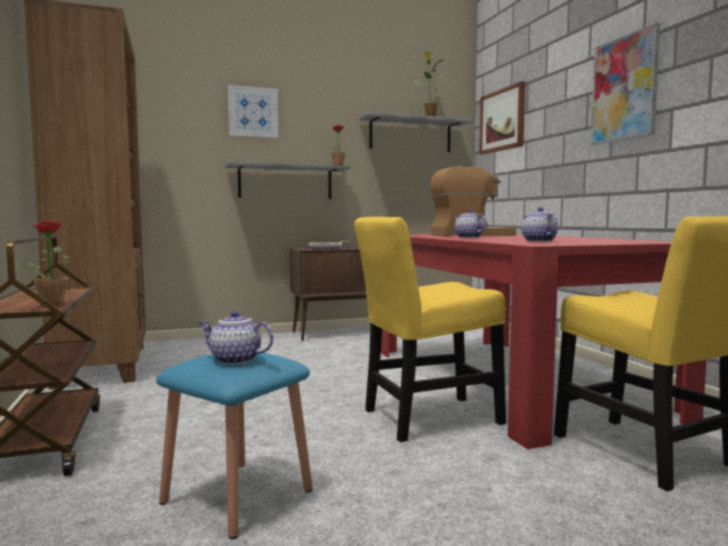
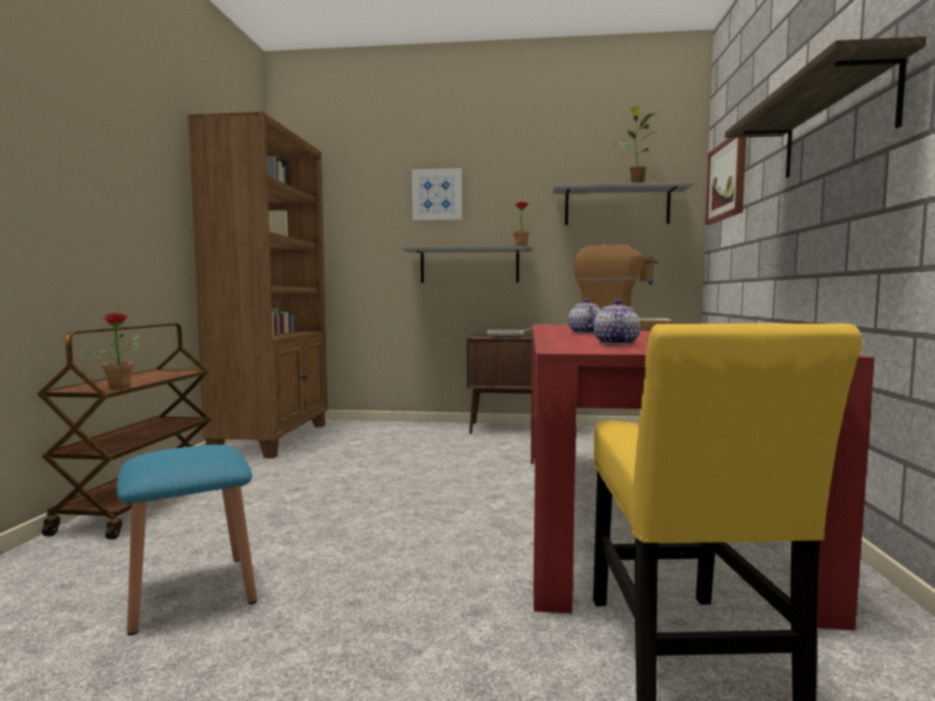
camera: 25 degrees right, 0 degrees up
teapot [199,311,274,364] -> none
yellow chair [354,217,506,442] -> none
picture [591,22,660,145] -> shelf [725,36,927,178]

